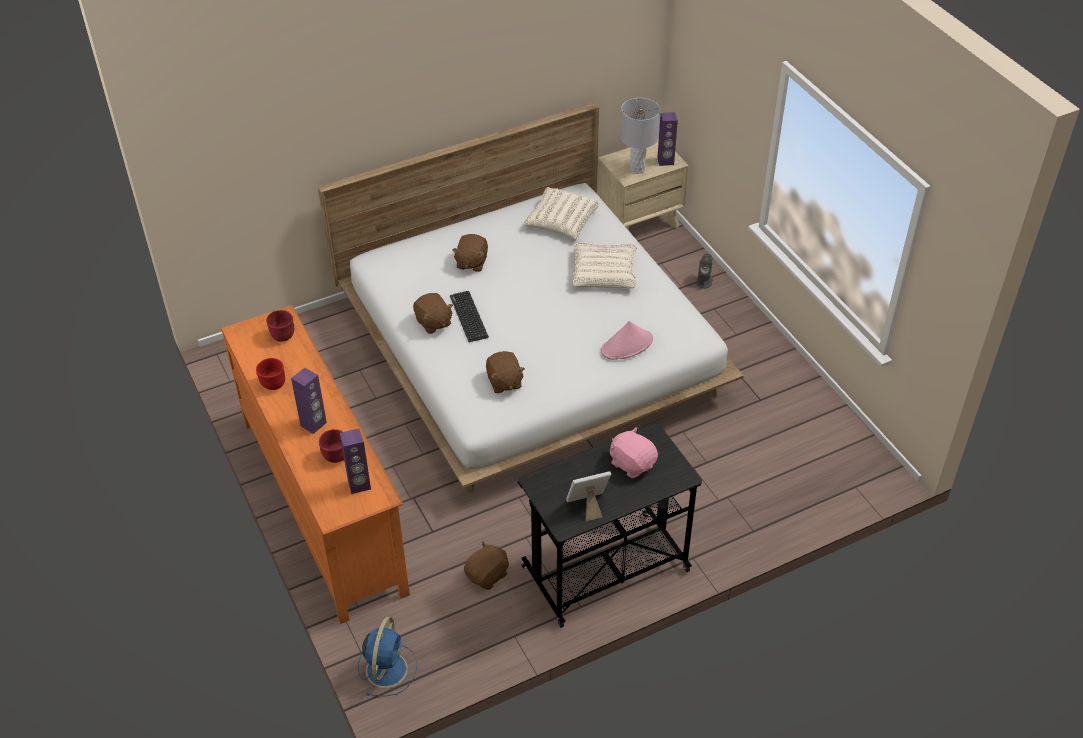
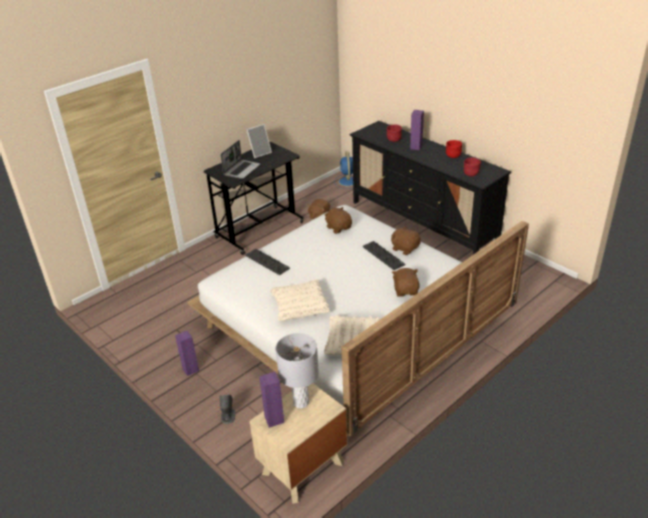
camera: 165 degrees right, 10 degrees down
orange dresser [221,305,410,624] -> black dresser [349,121,511,254]
purple speaker [340,429,371,494] -> purple speaker moved to [175,331,199,376]
pink hat [601,321,653,360] -> keyboard [245,248,290,275]
pink plush toy [610,427,658,478] -> laptop [221,140,260,179]

